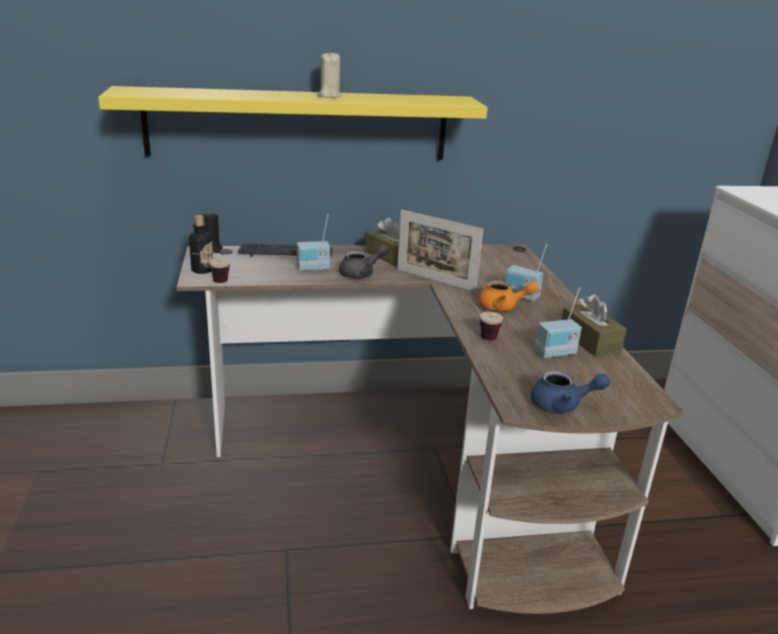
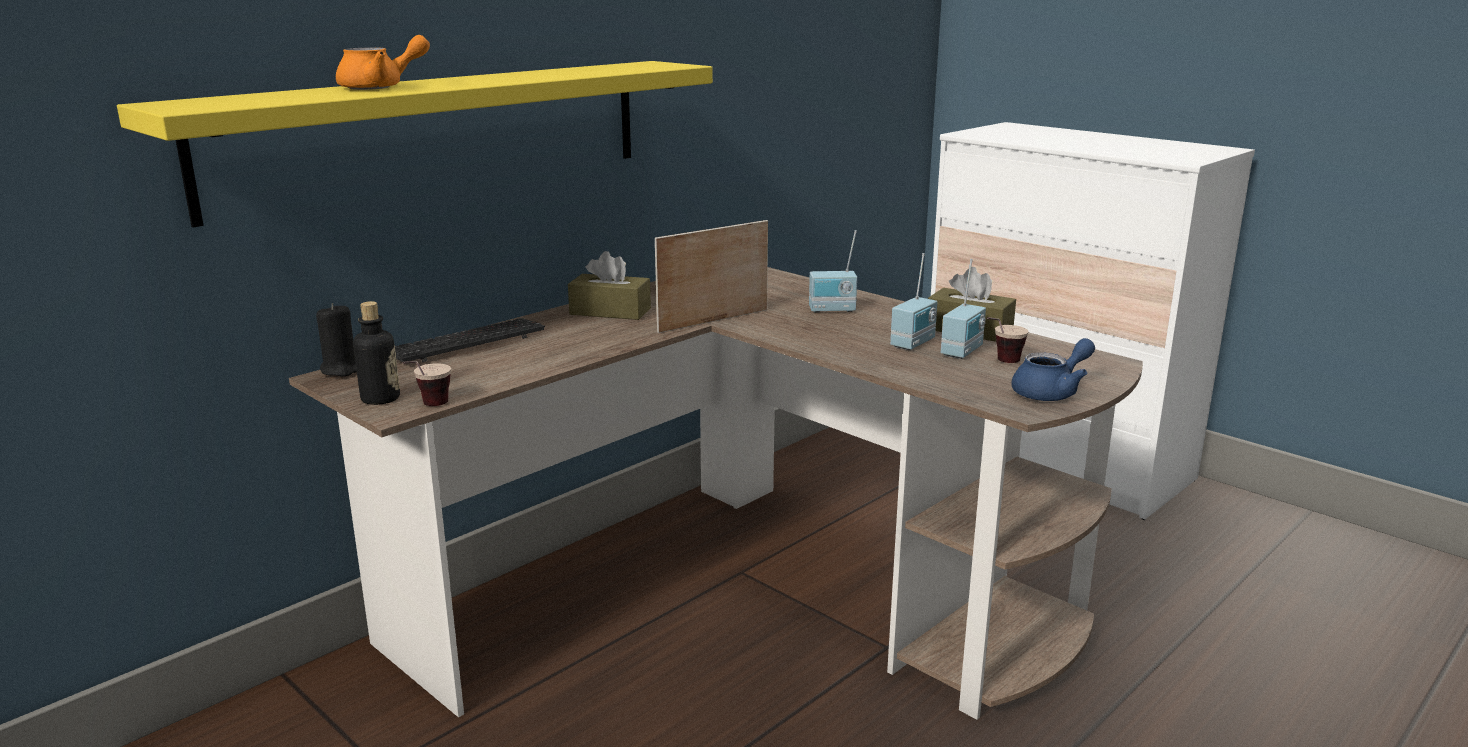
camera: 35 degrees left, 5 degrees down
radio [297,214,330,271] -> radio moved to [890,253,938,350]
beige candle [317,51,342,98] -> none
grey teapot [339,244,389,279] -> none
picture frame [397,210,483,292] -> picture frame turned 150 degrees clockwise [655,220,768,333]
cup [462,301,503,341] -> cup moved to [987,317,1028,363]
orange teapot [479,280,539,311] -> orange teapot moved to [336,35,430,90]

